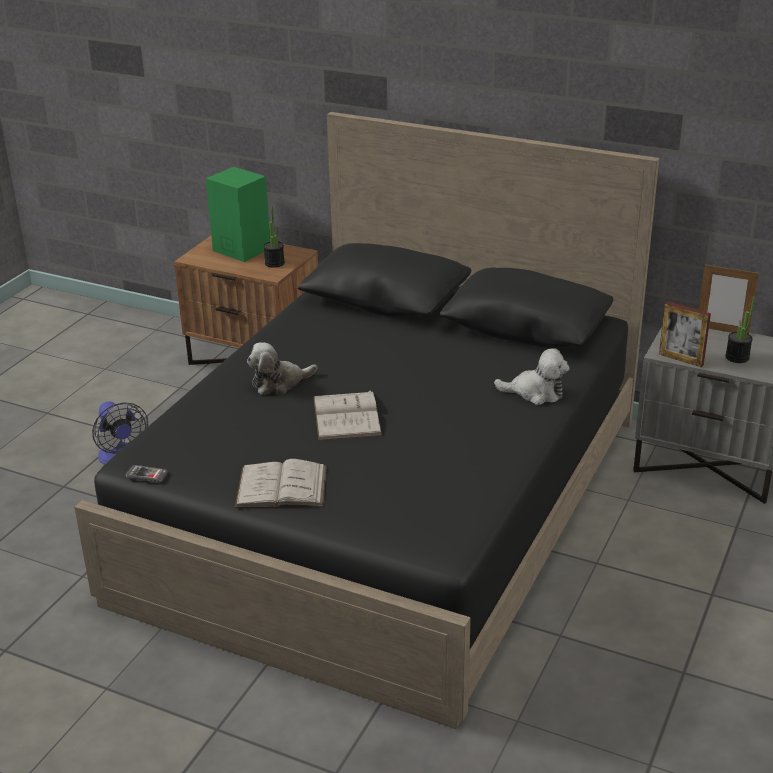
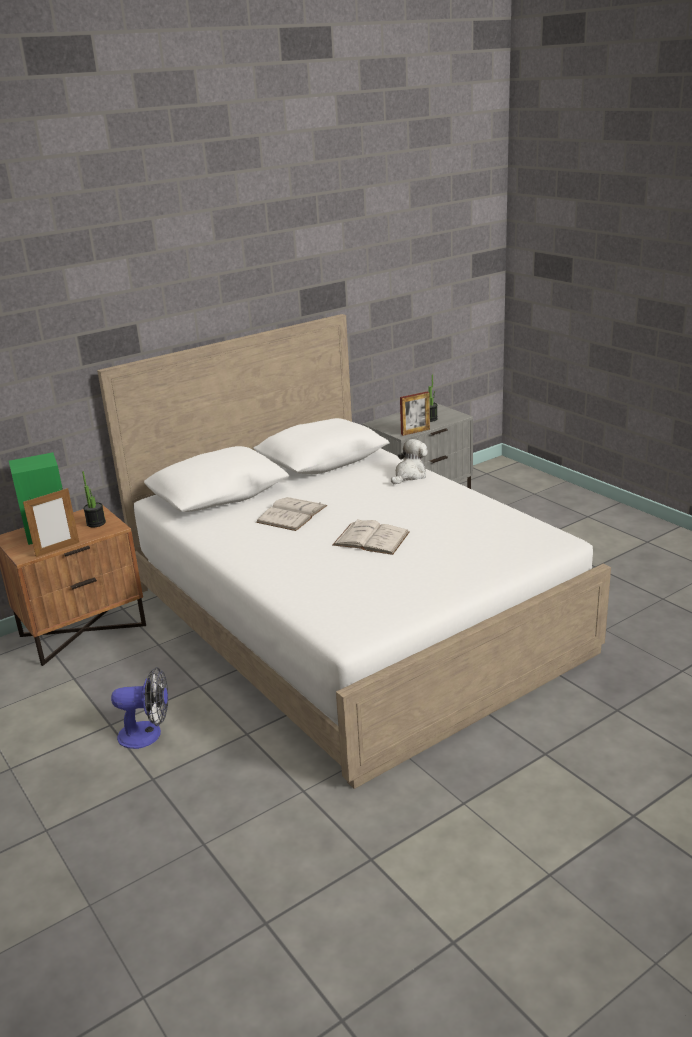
camera: 60 degrees left, 5 degrees down
black bed [74,112,659,729] -> white bed [97,314,611,789]
phone [126,465,168,483] -> none
white book [235,459,327,508] -> white book moved to [256,497,327,531]
plush toy [247,342,317,395] -> none
picture frame [699,263,759,334] -> picture frame moved to [23,488,79,557]

